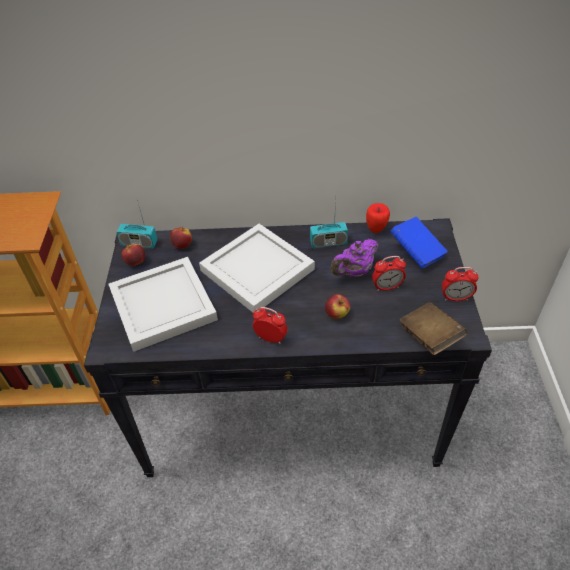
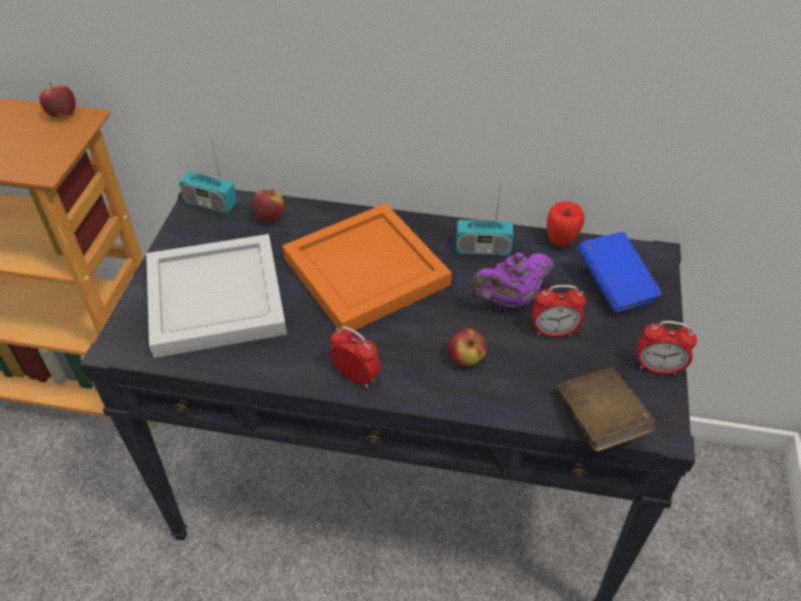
camera: 10 degrees right, 0 degrees up
apple [122,244,145,266] -> apple moved to [39,83,76,118]
white tray [199,224,315,313] -> orange tray [282,203,452,330]

